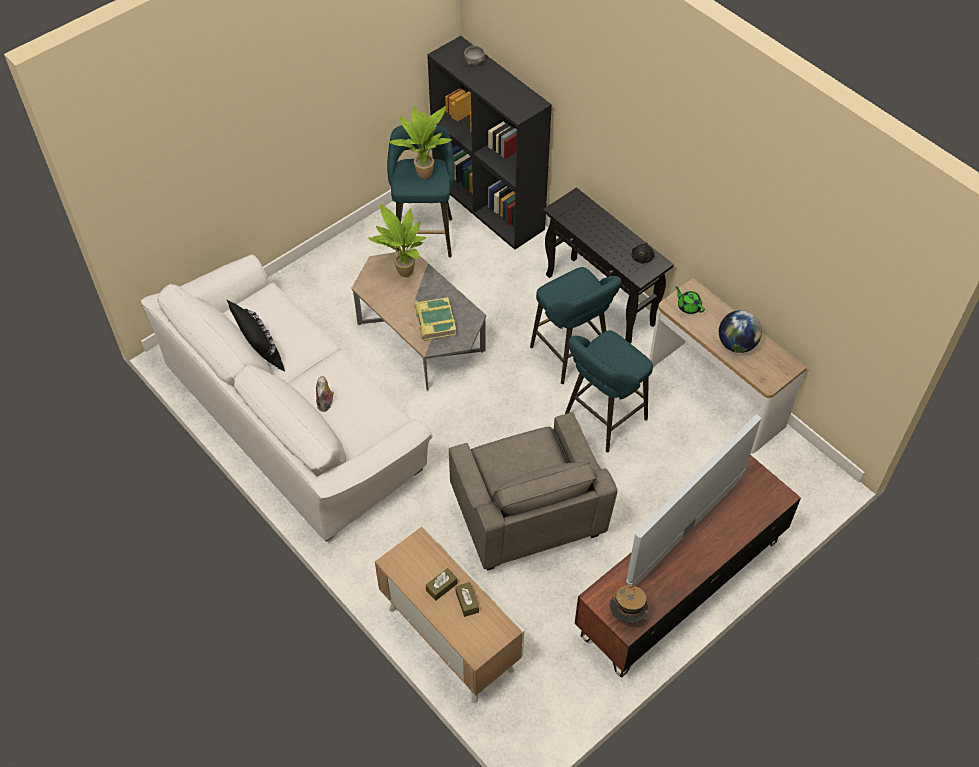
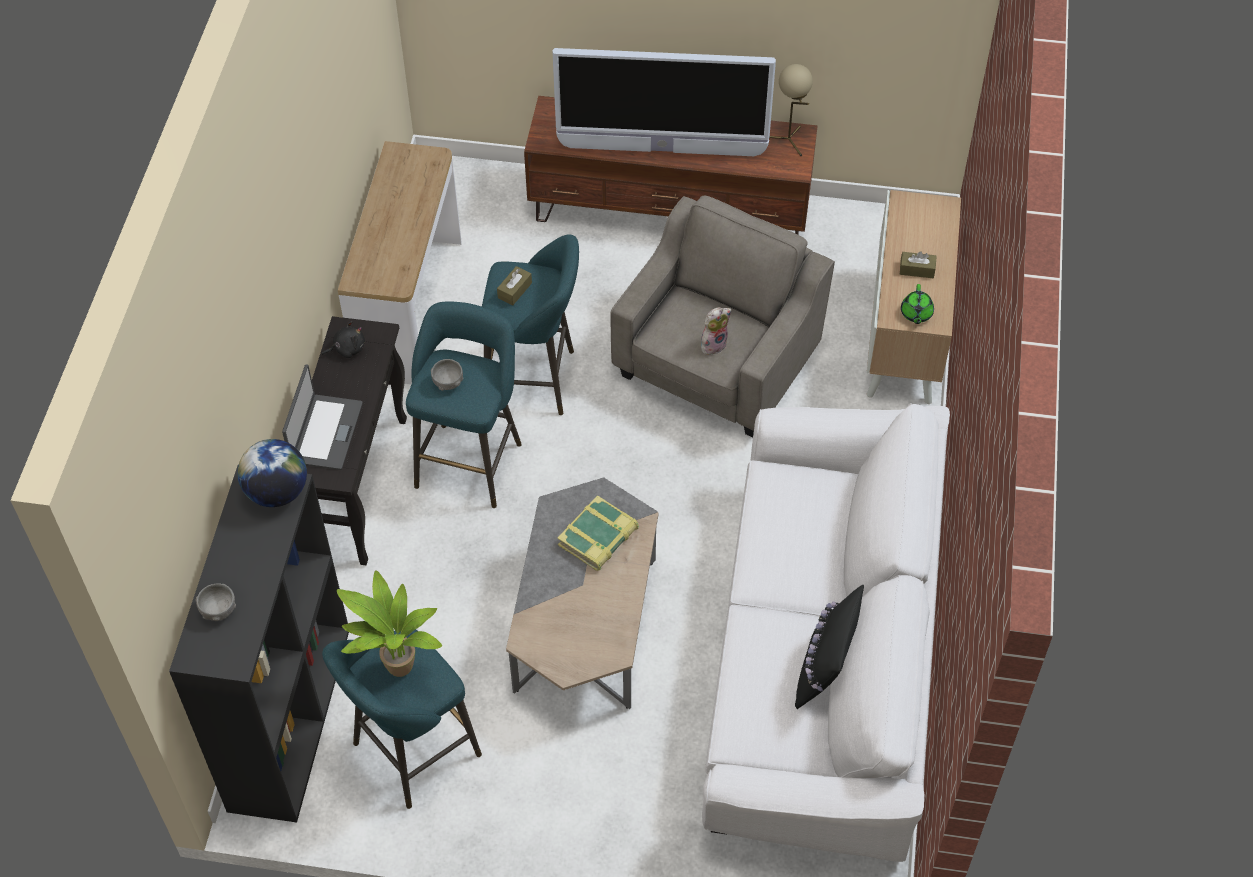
camera: 130 degrees left, 0 degrees up
plush toy [316,376,334,412] -> plush toy moved to [701,307,732,355]
potted plant [368,204,426,277] -> none
brown tissue box [455,582,479,617] -> brown tissue box moved to [497,266,532,305]
hat [610,583,650,623] -> beige table lamp [769,64,813,156]
green teapot [676,287,705,314] -> green teapot moved to [901,284,934,324]
globe [719,310,762,353] -> globe moved to [237,439,307,507]
none -> laptop [282,364,363,470]
none -> grey bowl [431,359,463,391]

